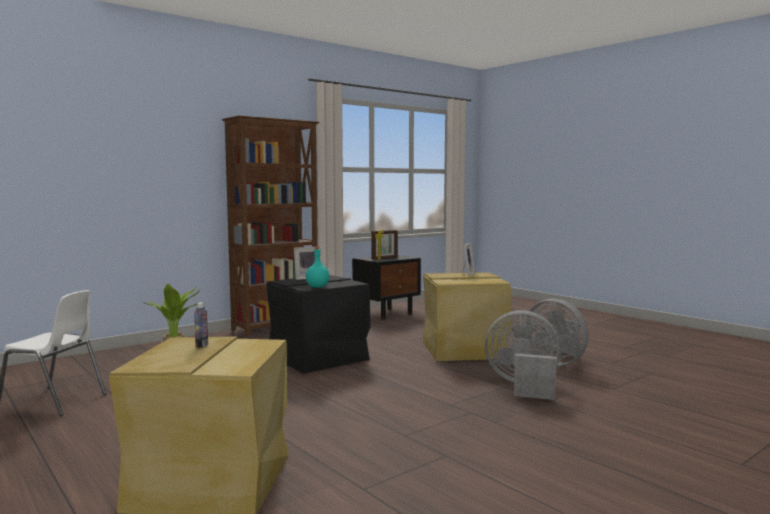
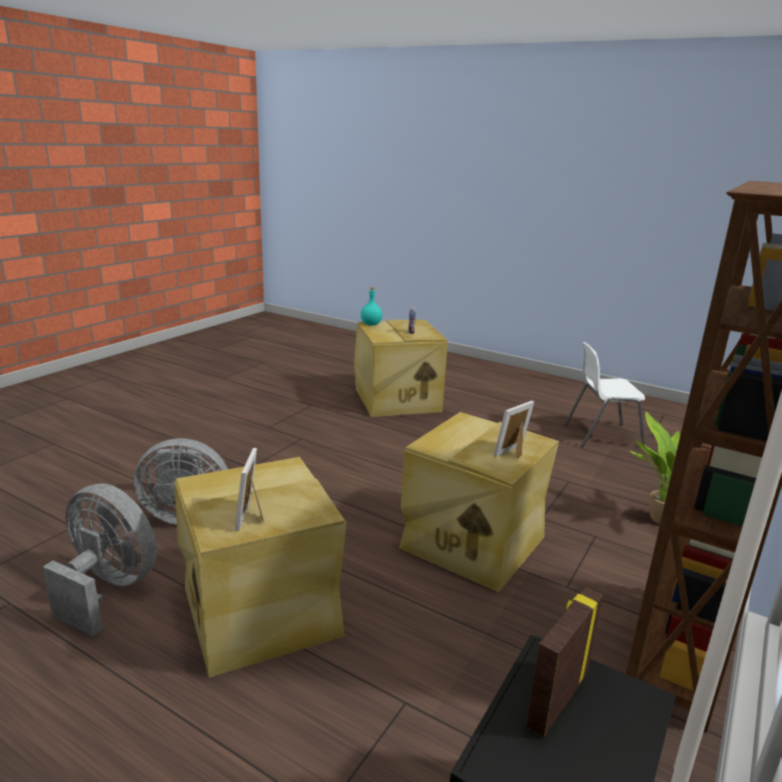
camera: 160 degrees right, 15 degrees up
black storage box [266,275,371,374] -> beige storage box [399,412,559,592]
turquoise bottle [306,246,330,288] -> turquoise bottle moved to [361,287,382,325]

